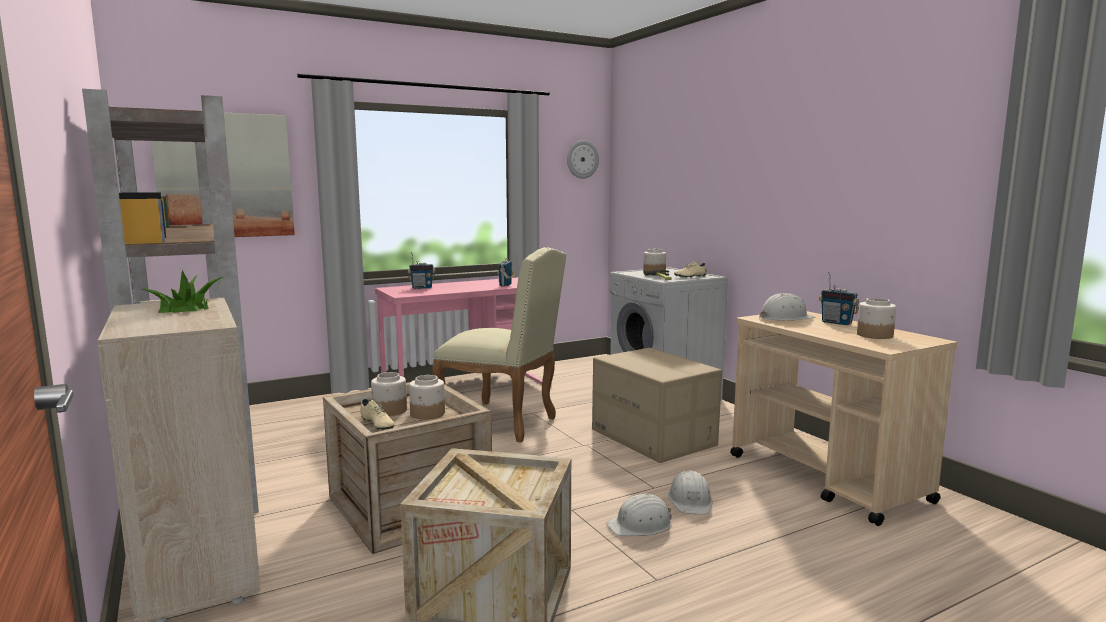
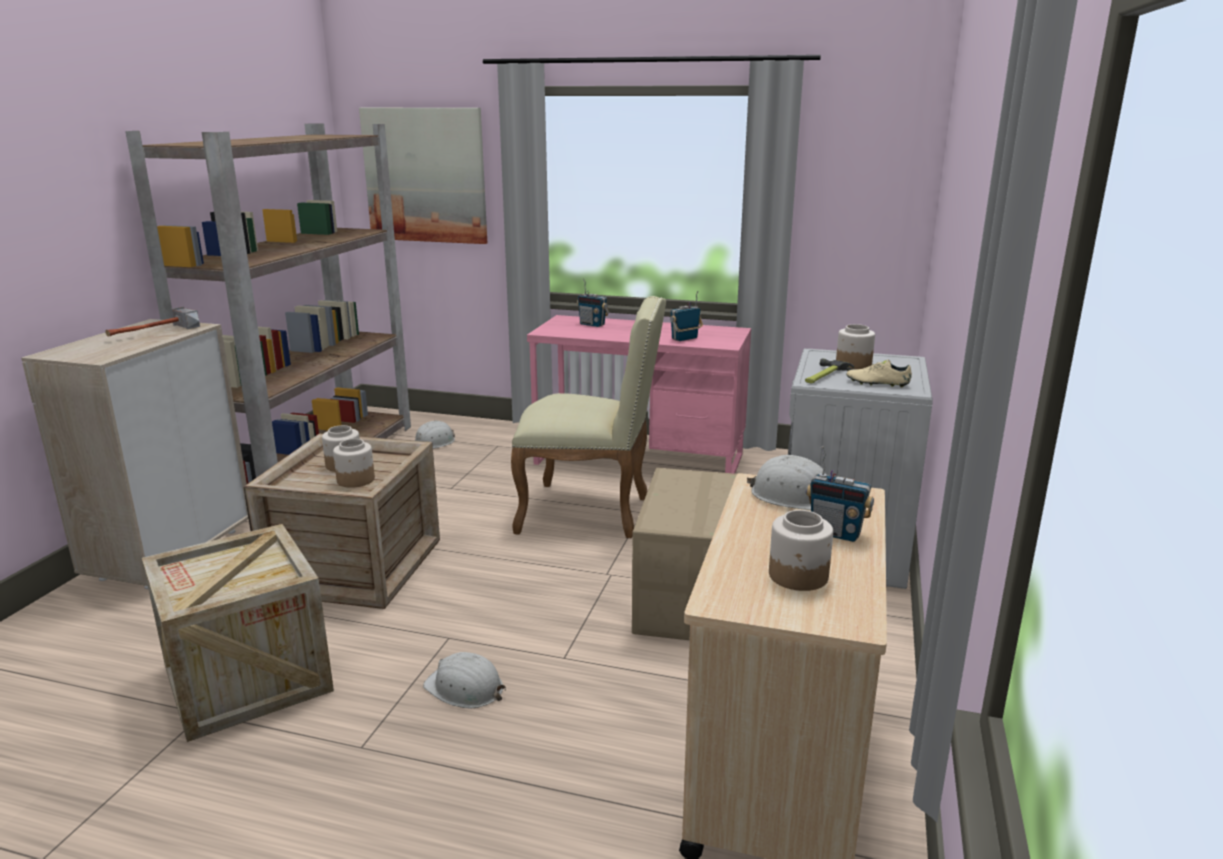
camera: 45 degrees right, 10 degrees up
potted plant [143,270,223,313] -> hammer [105,307,200,337]
beige shoe [360,399,394,431] -> none
beige chair [432,247,566,443] -> beige chair turned 60 degrees counterclockwise [511,296,666,538]
wall clock [567,141,599,179] -> none
white hard hat [668,470,713,515] -> white hard hat moved to [414,420,455,448]
radio [819,272,859,325] -> radio turned 60 degrees counterclockwise [806,446,874,542]

